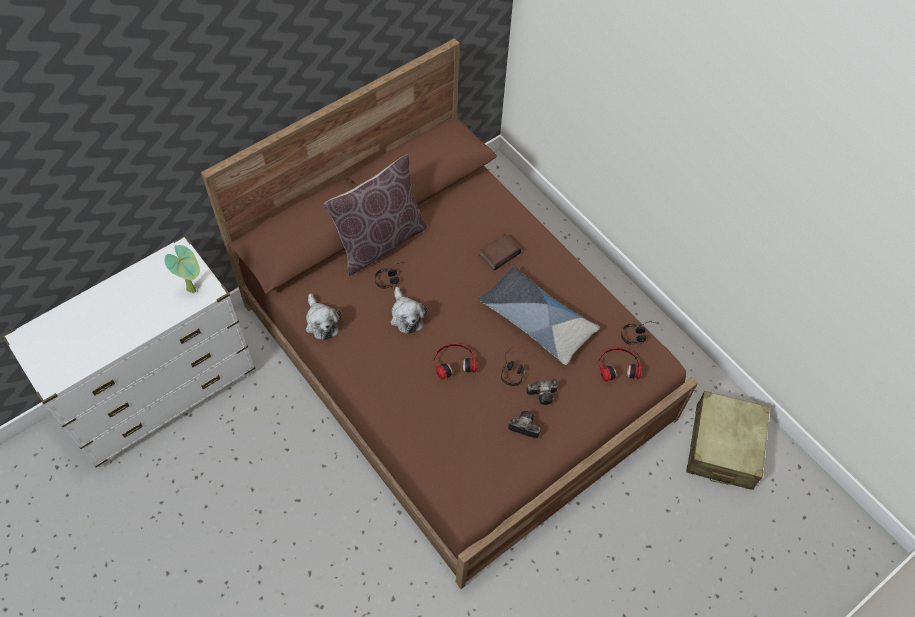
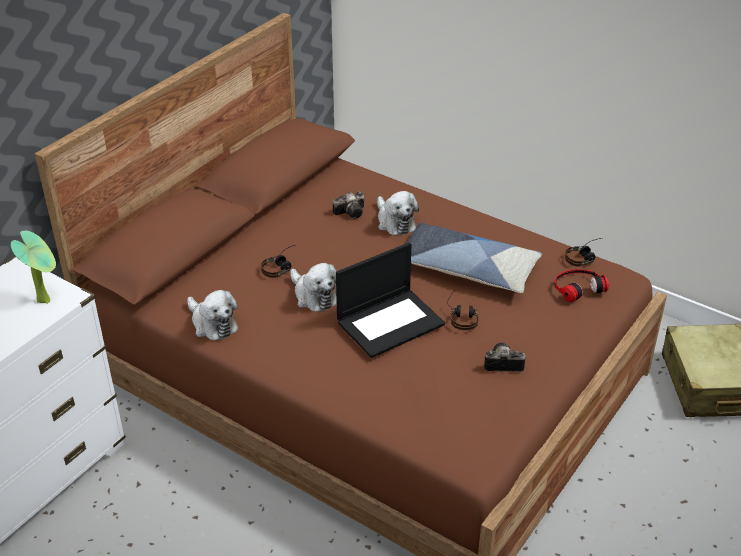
camera: 15 degrees left, 20 degrees down
brown pillow [324,155,428,276] -> none
headphones [434,344,477,380] -> laptop [336,242,445,358]
book [479,233,521,271] -> plush toy [377,191,419,236]
camera [526,380,558,405] -> camera moved to [333,191,365,218]

